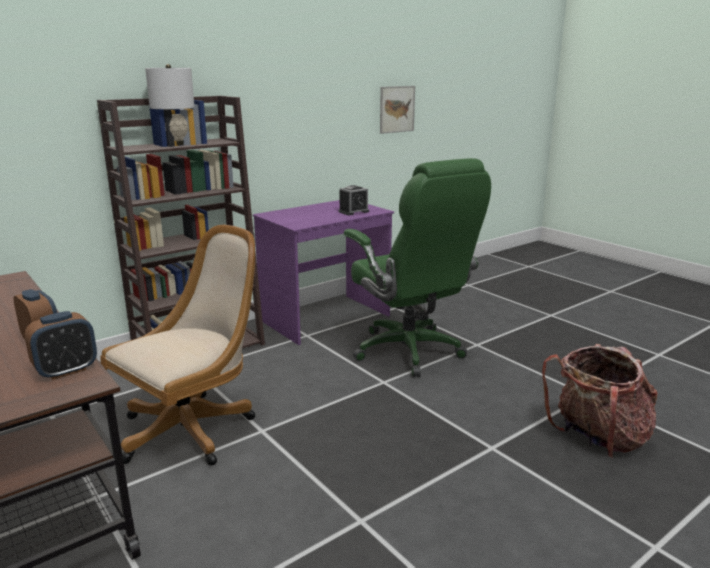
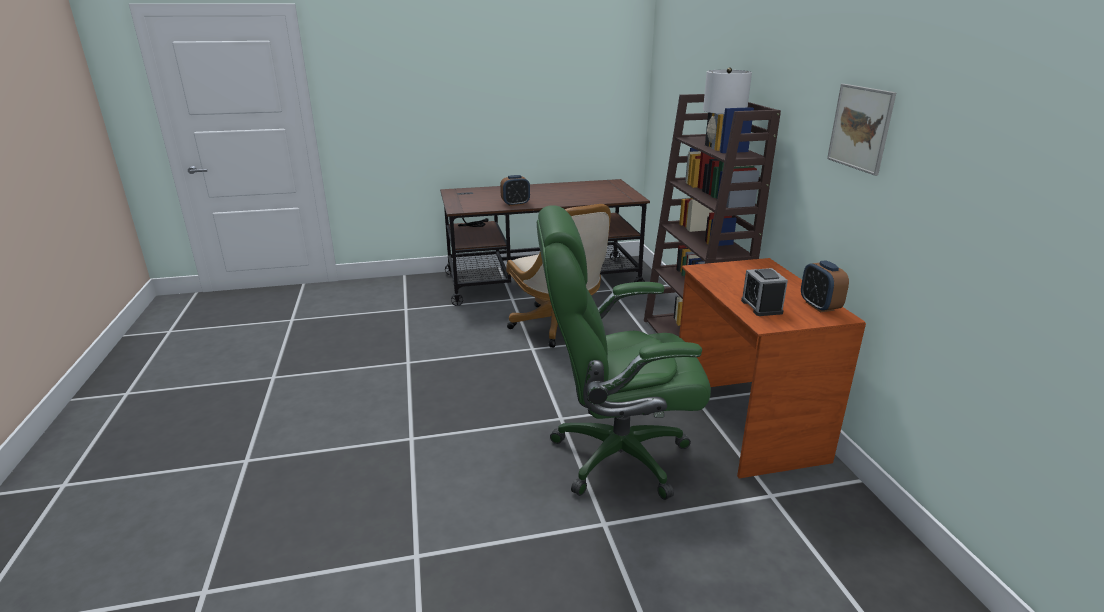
camera: 115 degrees right, 5 degrees up
alarm clock [25,311,97,380] -> alarm clock moved to [801,260,849,312]
purple desk [253,200,394,345] -> brown desk [679,258,866,478]
picture [380,86,415,134] -> picture moved to [827,84,896,176]
backpack [542,344,657,459] -> none

